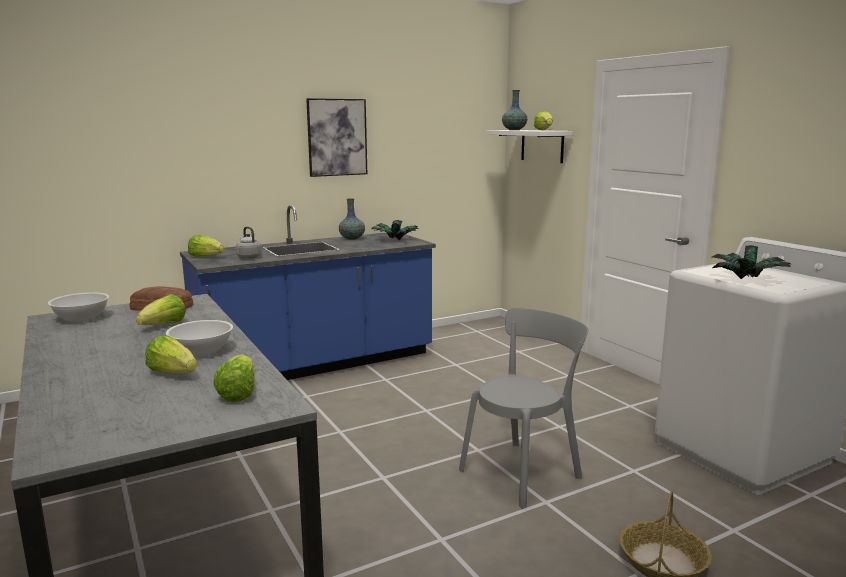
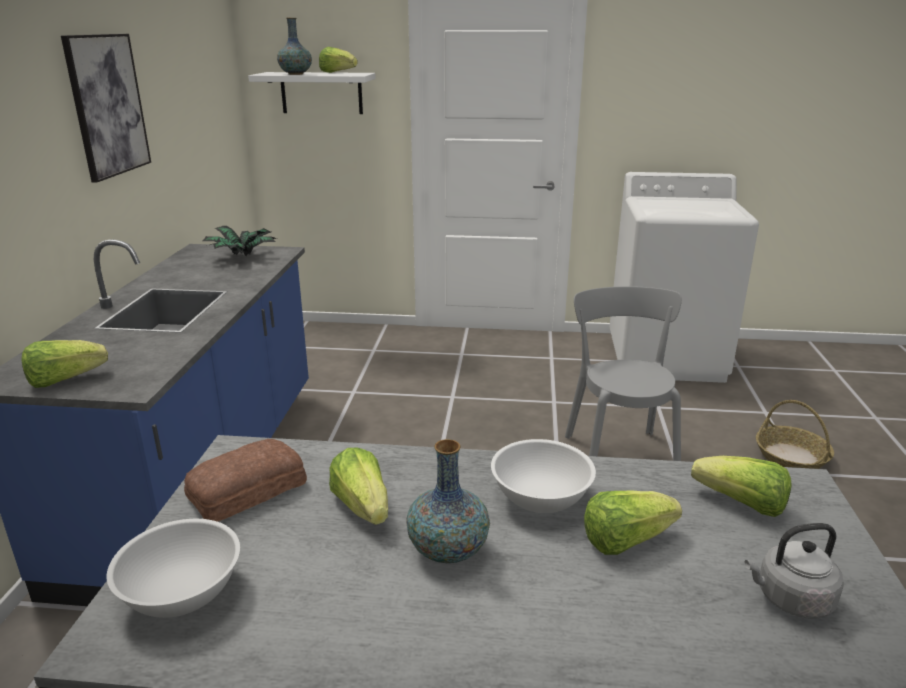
camera: 55 degrees left, 10 degrees up
grey kettle [236,227,262,259] -> grey kettle moved to [745,523,844,619]
vase [339,198,365,240] -> vase moved to [406,439,490,563]
potted plant [712,245,791,279] -> none

